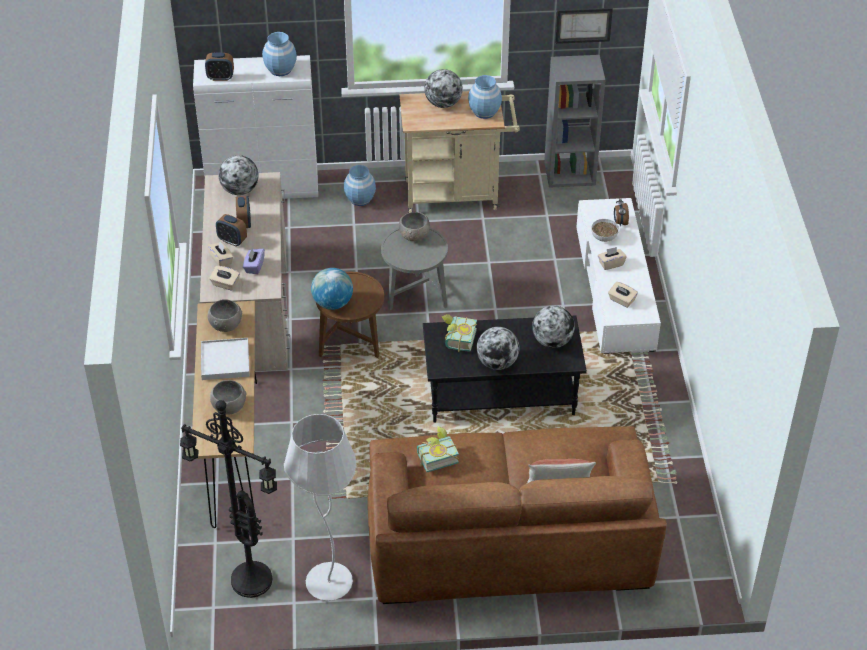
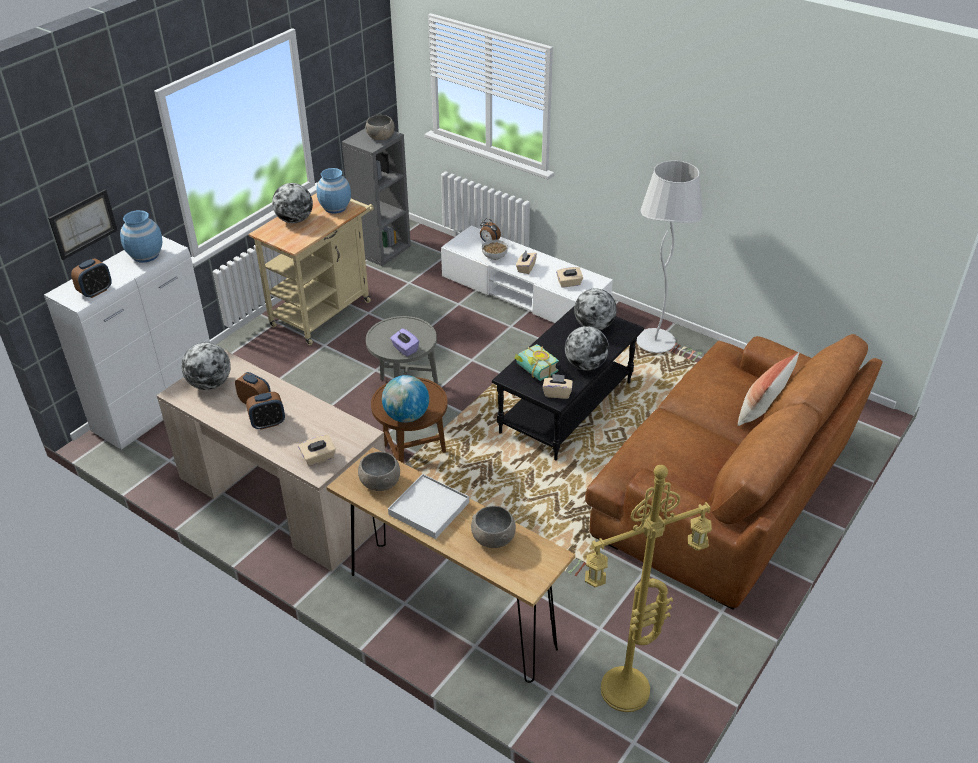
camera: 50 degrees left, 5 degrees down
black floor lamp [180,400,277,598] -> yellow floor lamp [585,465,712,712]
beige tissue box [207,242,234,267] -> beige tissue box moved to [543,374,573,399]
purple tissue box [243,248,265,274] -> purple tissue box moved to [390,328,419,356]
white floor lamp [284,414,356,601] -> white floor lamp moved to [636,161,703,353]
blue vase [344,165,376,206] -> none
grey bowl [399,212,430,241] -> grey bowl moved to [365,115,395,140]
book [417,426,459,472] -> none
picture [555,8,613,44] -> picture moved to [48,189,118,260]

